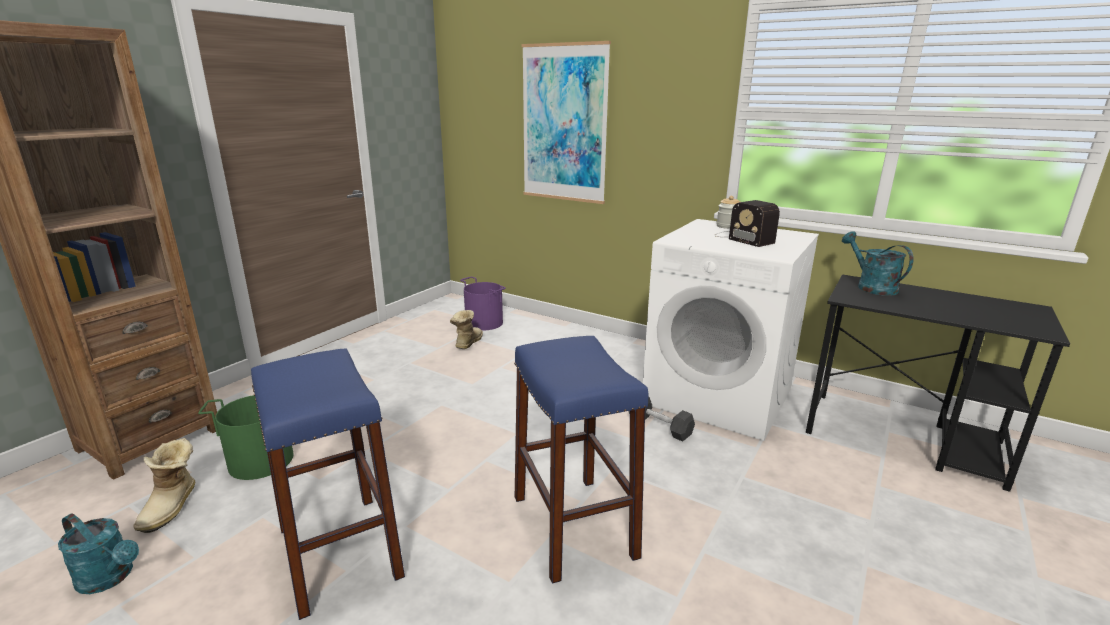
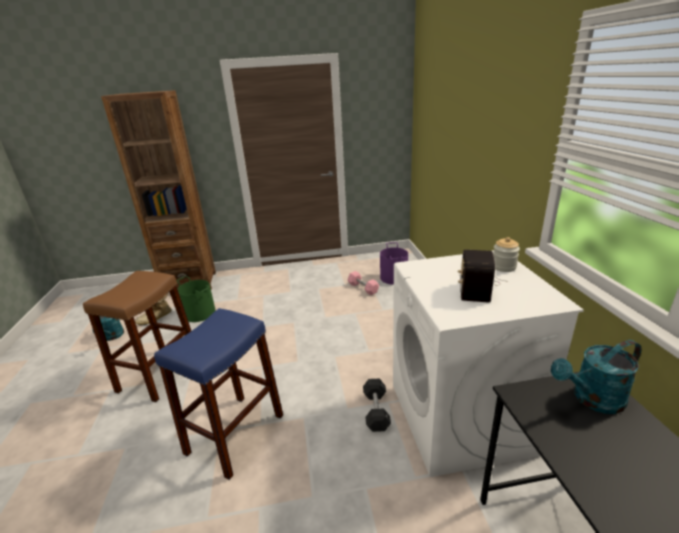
camera: 50 degrees right, 5 degrees up
blue stool [251,349,405,620] -> brown stool [83,271,191,402]
boot [450,310,483,349] -> pink dumbbell [347,271,379,295]
picture [522,41,611,204] -> none
turquoise watering can [842,231,914,296] -> turquoise watering can turned 135 degrees counterclockwise [551,340,642,414]

